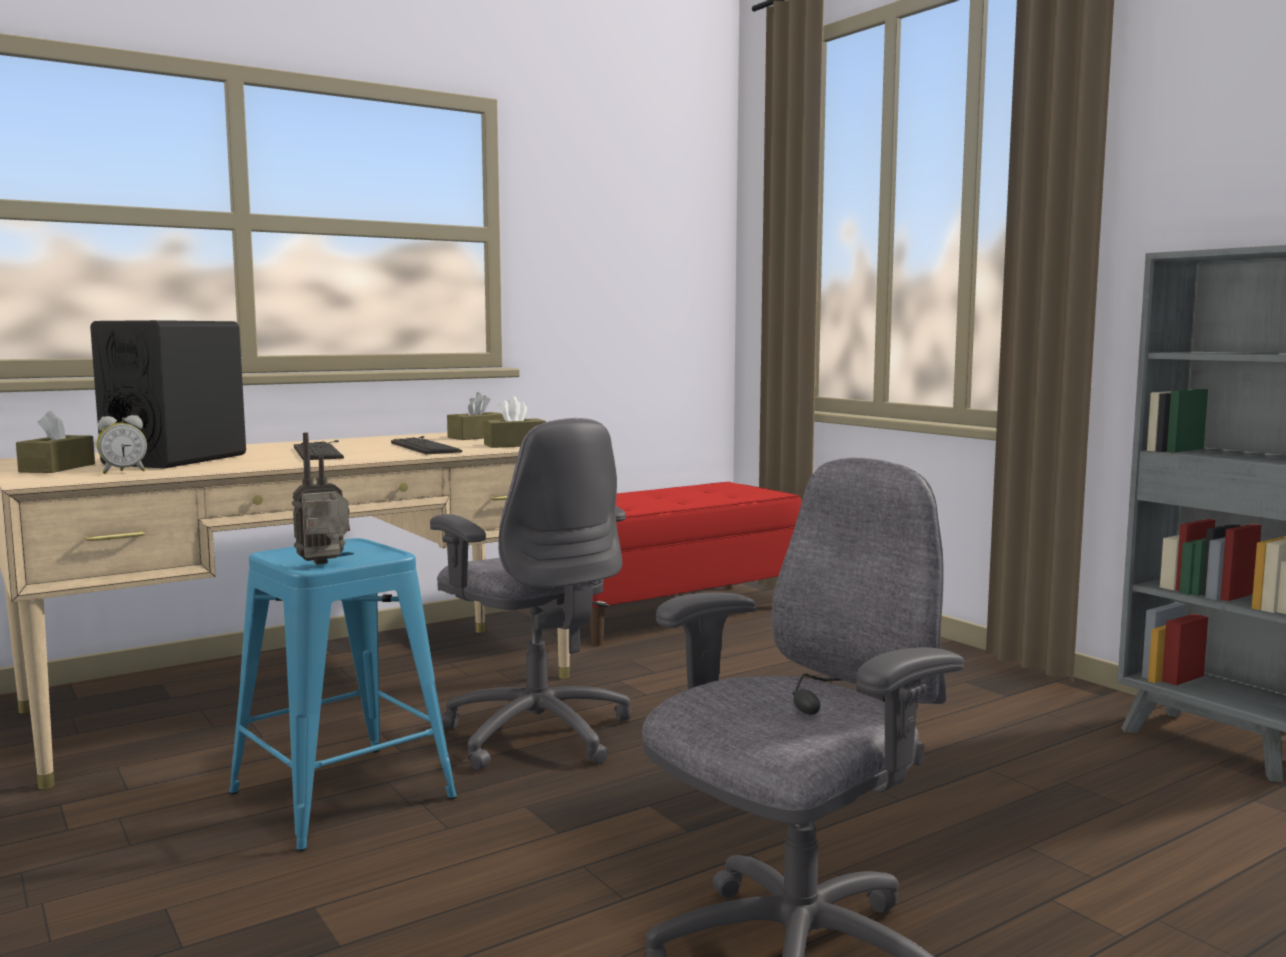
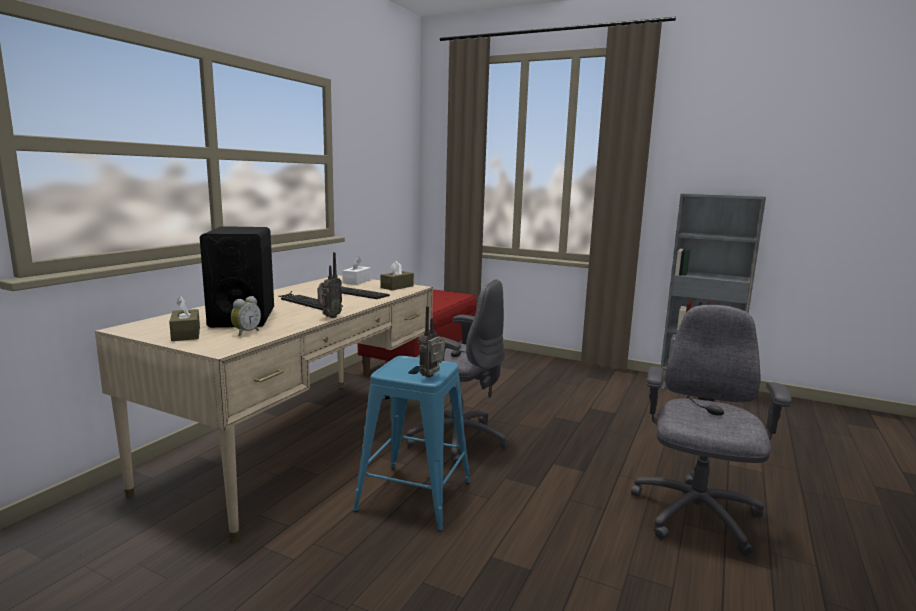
camera: 30 degrees left, 5 degrees up
brown tissue box [447,392,505,440] -> white tissue box [342,256,371,285]
none -> radio [317,252,342,318]

